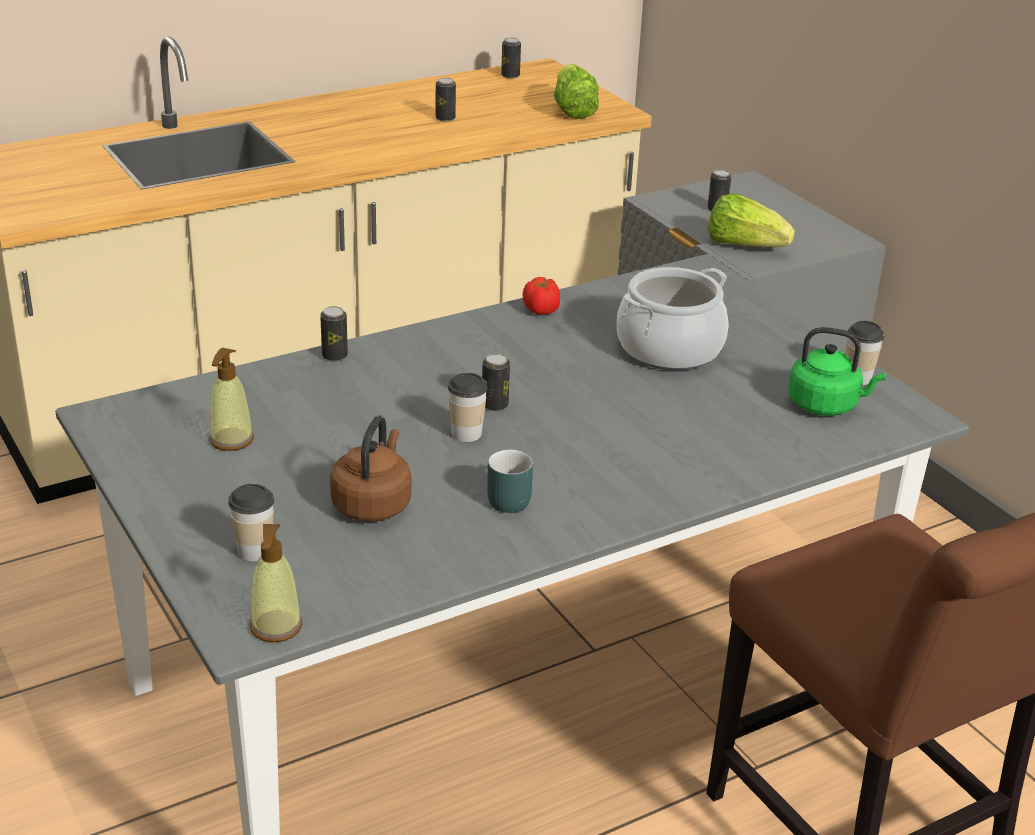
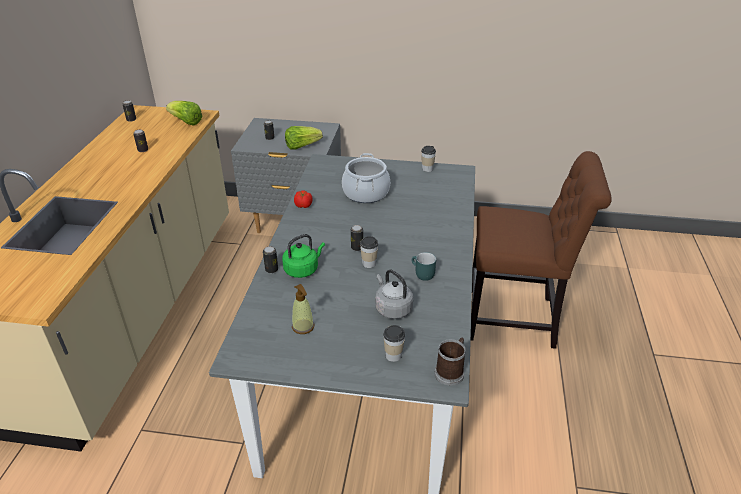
camera: 50 degrees left, 5 degrees up
soap dispenser [250,524,303,642] -> mug [434,338,466,386]
brown kettle [330,416,412,522] -> grey kettle [375,270,413,319]
green kettle [788,327,886,416] -> green kettle moved to [282,234,325,278]

